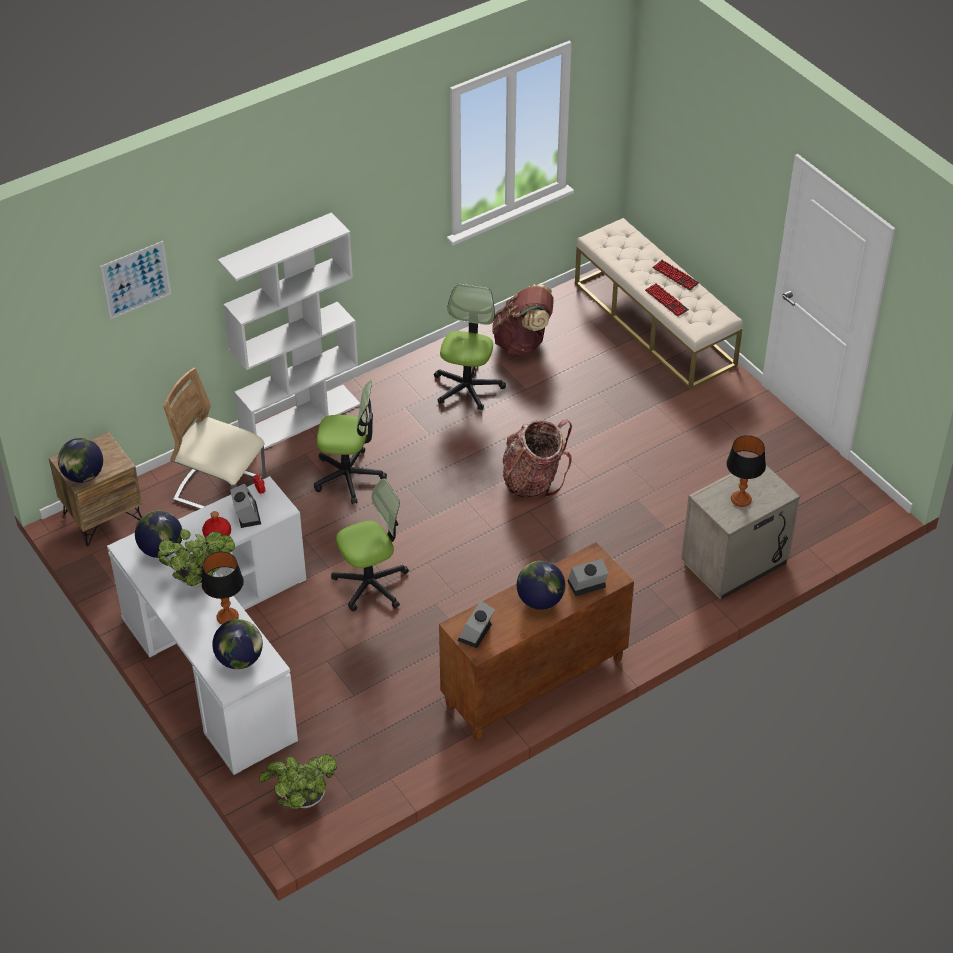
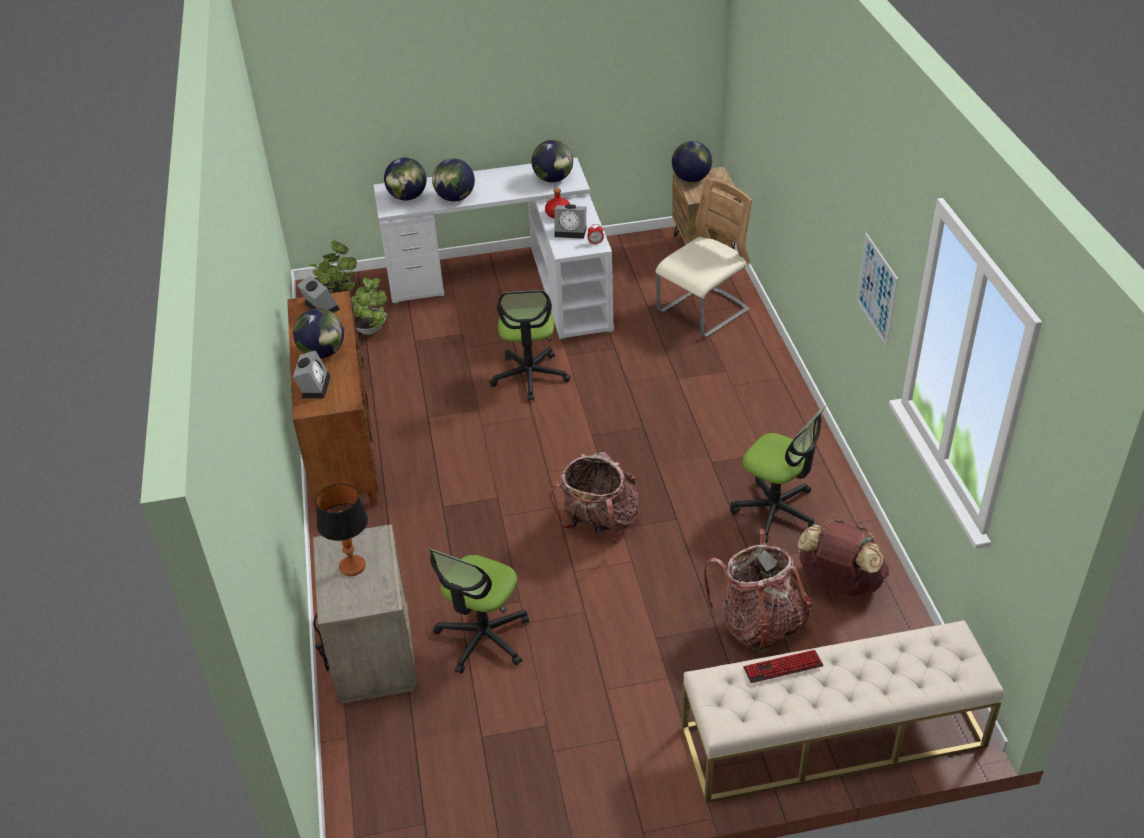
camera: 115 degrees right, 5 degrees down
picture [100,241,171,320] -> picture moved to [857,233,898,347]
potted plant [158,529,235,587] -> potted plant moved to [351,278,387,335]
table lamp [202,552,244,624] -> globe [432,158,475,202]
white bookcase [218,213,360,451] -> none
office chair [314,380,387,504] -> office chair moved to [429,549,529,674]
keyboard [652,260,699,290] -> none
none -> backpack [704,529,812,653]

